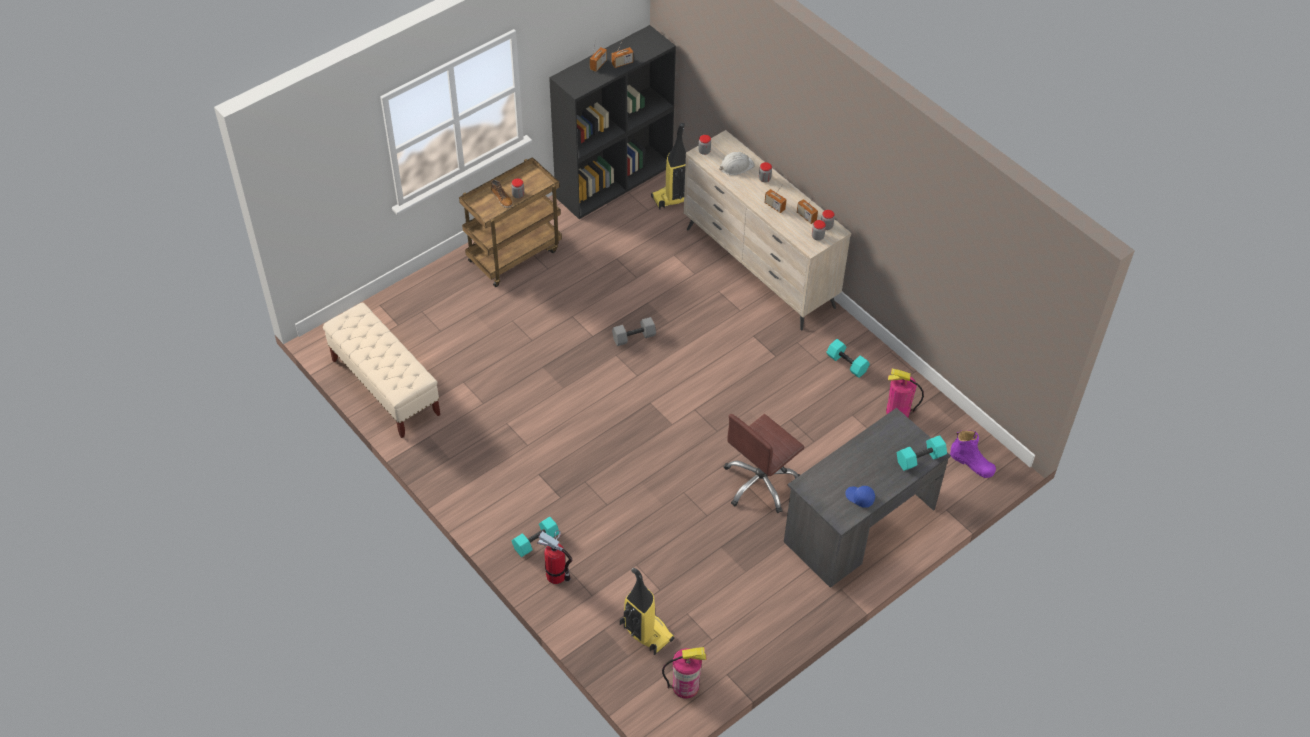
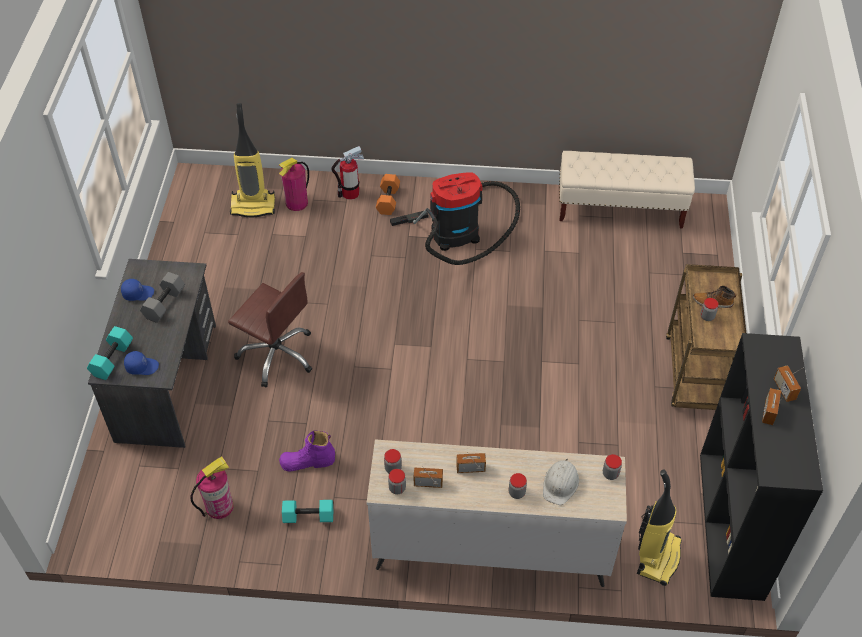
camera: 135 degrees right, 0 degrees up
turquoise dumbbell [512,517,559,557] -> orange dumbbell [376,174,400,215]
grey dumbbell [612,317,656,346] -> grey dumbbell moved to [140,272,185,323]
fire extinguisher [662,647,707,699] -> fire extinguisher moved to [279,158,309,211]
brown office chair [724,414,804,513] -> brown office chair turned 120 degrees clockwise [228,272,312,387]
purple boot [950,430,996,478] -> purple boot moved to [279,431,335,472]
none -> blue cap [124,351,159,375]
none -> vacuum cleaner [390,172,520,265]

